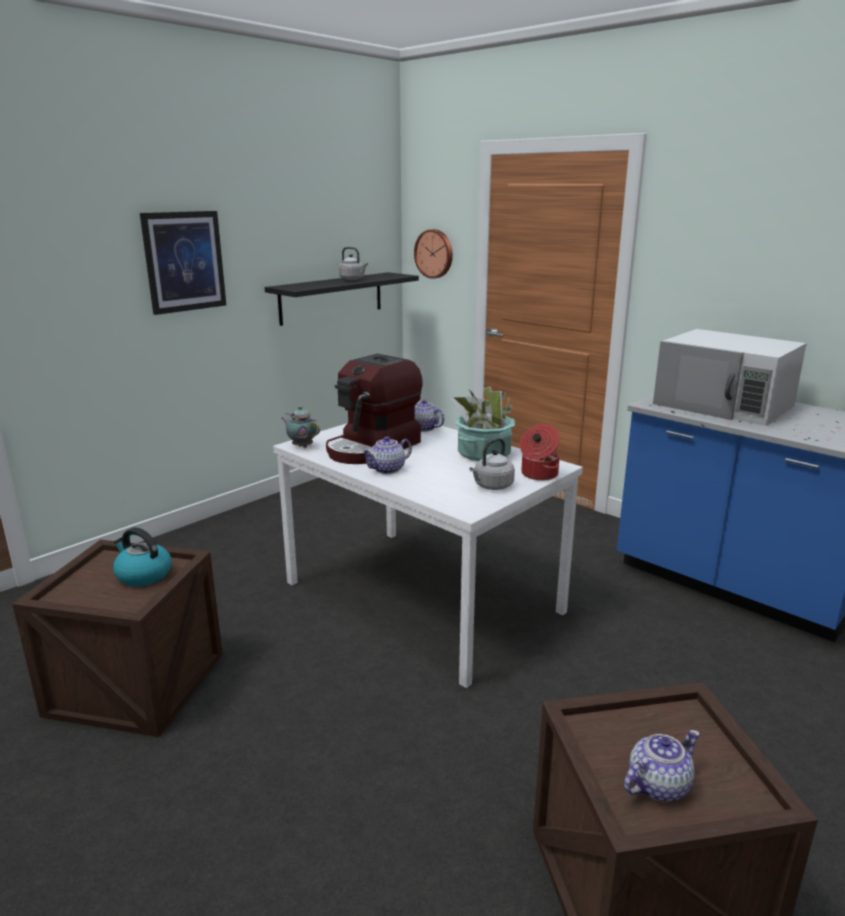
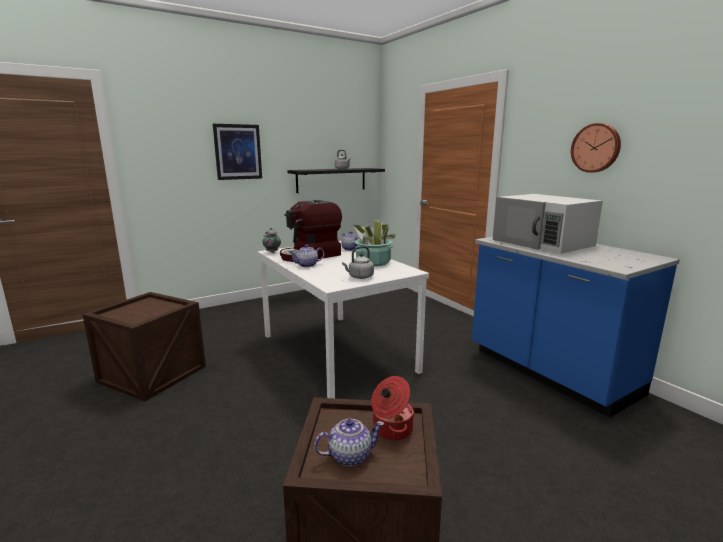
camera: 15 degrees right, 5 degrees down
kettle [113,527,172,587] -> none
wall clock [414,229,453,279] -> wall clock moved to [571,123,621,173]
cooking pot [520,424,560,481] -> cooking pot moved to [371,376,415,441]

